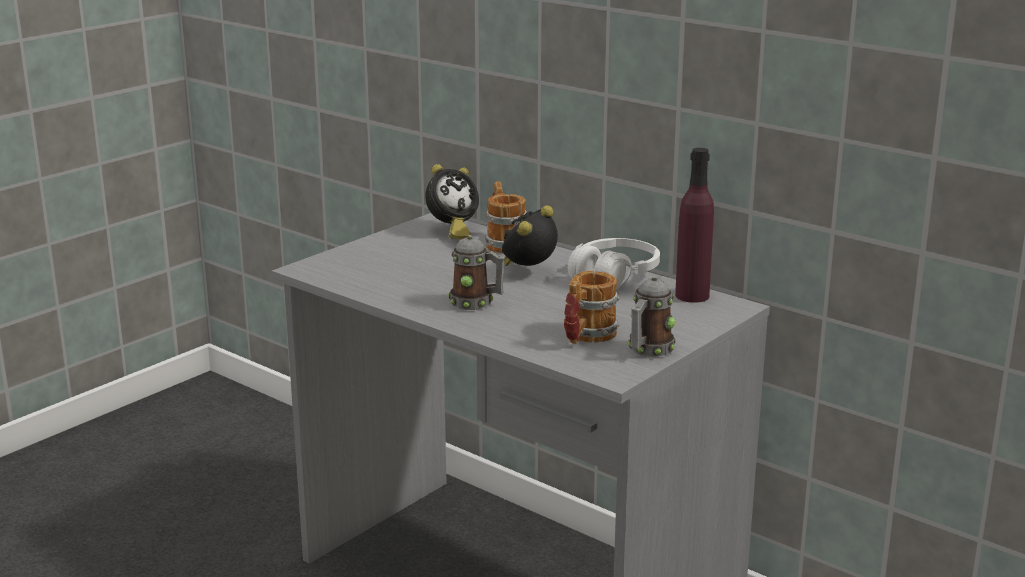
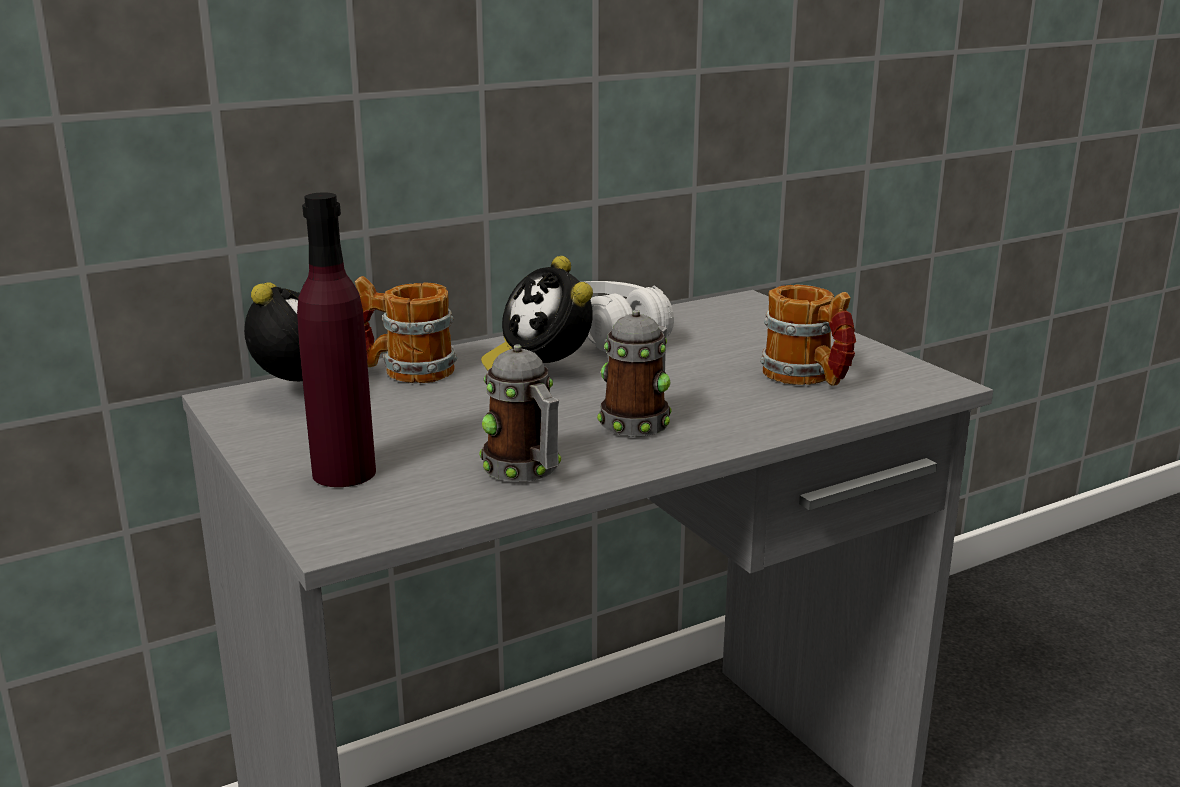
camera: 70 degrees left, 0 degrees up
mug [627,276,676,357] -> mug moved to [479,344,561,482]
purple bottle [675,148,714,303] -> purple bottle moved to [297,193,376,487]

